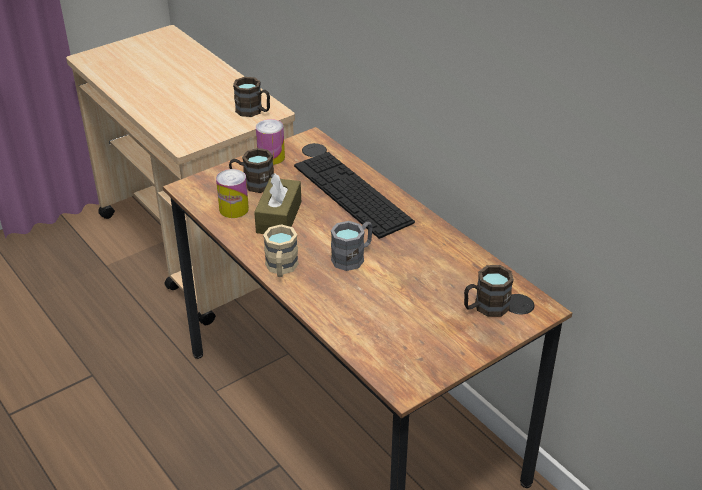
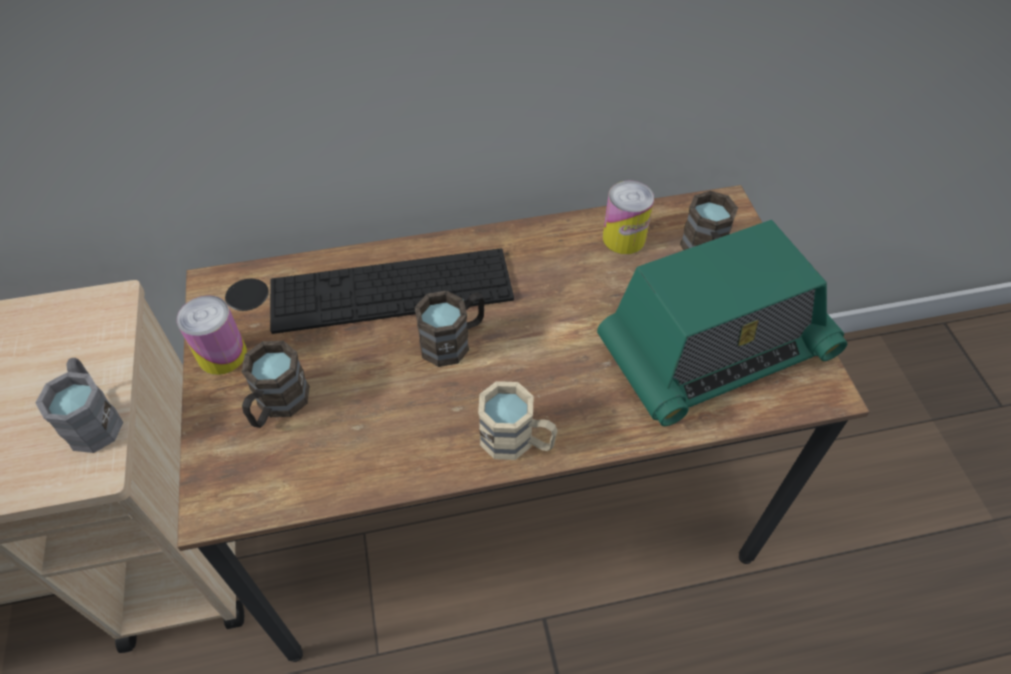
camera: 65 degrees left, 15 degrees up
can [216,169,249,218] -> can moved to [603,181,654,254]
brown mug [233,77,270,117] -> brown mug moved to [414,291,485,367]
brown tissue box [254,173,301,234] -> none
grey mug [331,221,373,271] -> grey mug moved to [35,358,123,453]
none -> radio [597,220,848,426]

